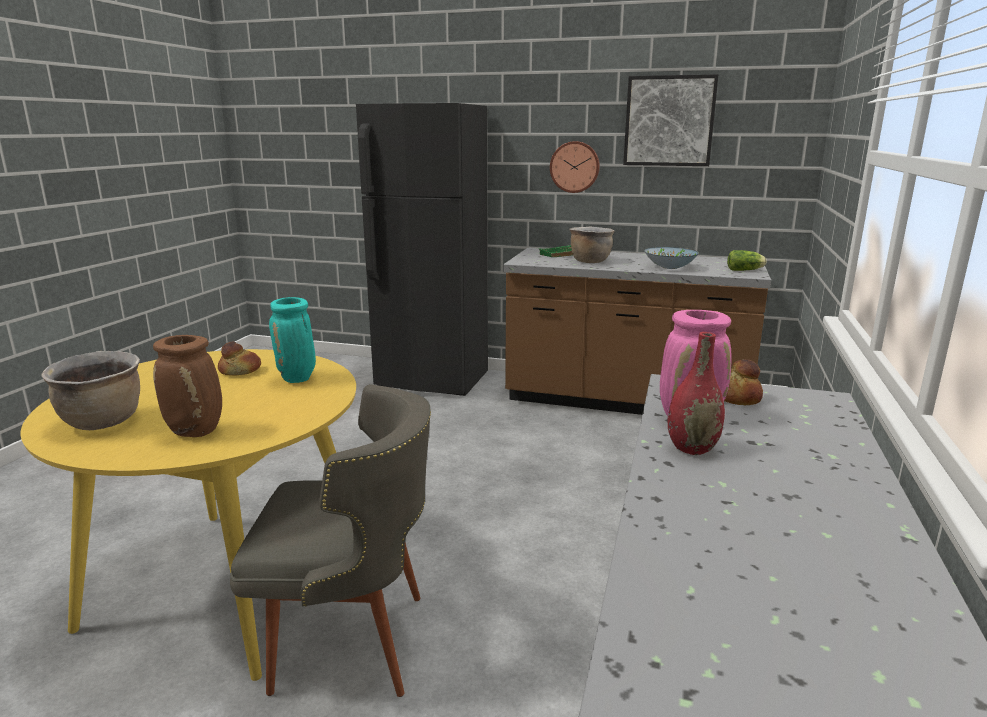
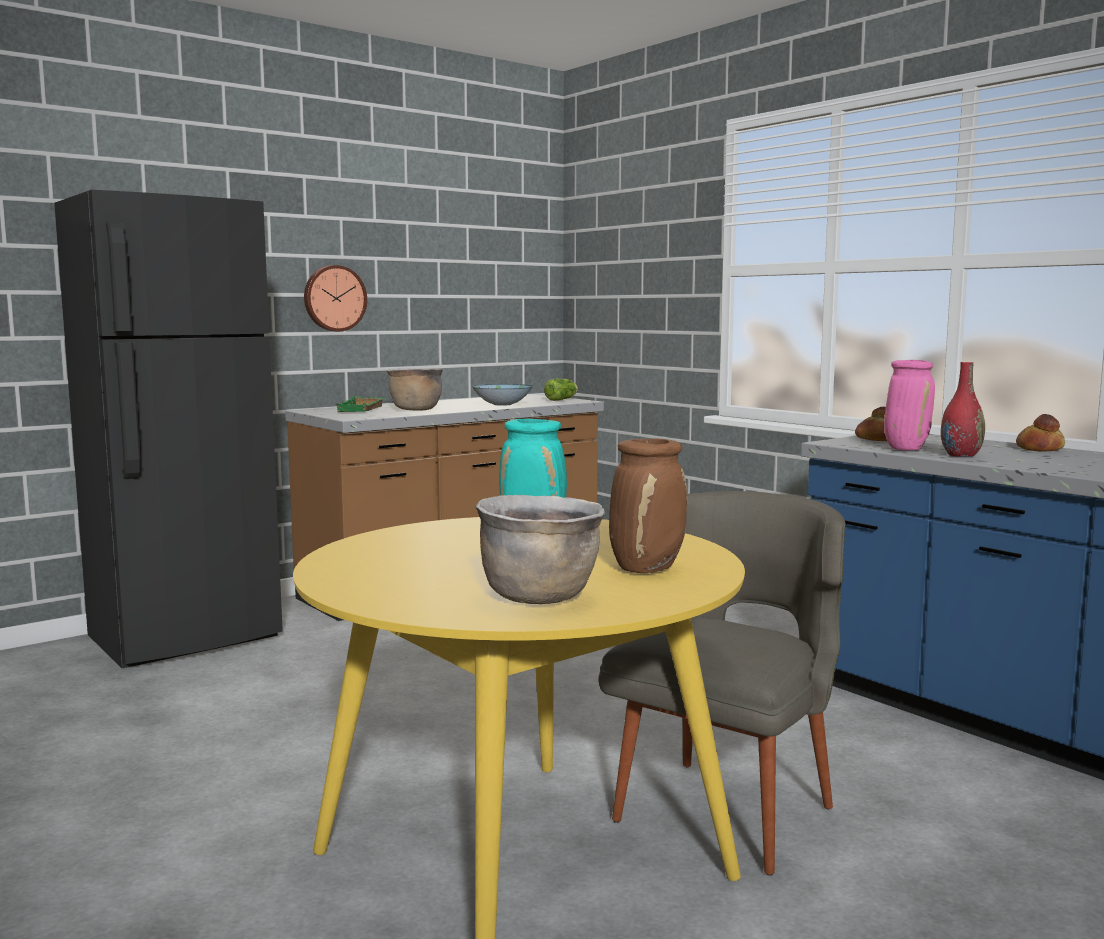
camera: 55 degrees left, 10 degrees down
bread [218,342,261,376] -> bread moved to [1016,414,1065,452]
picture [623,74,719,166] -> none

